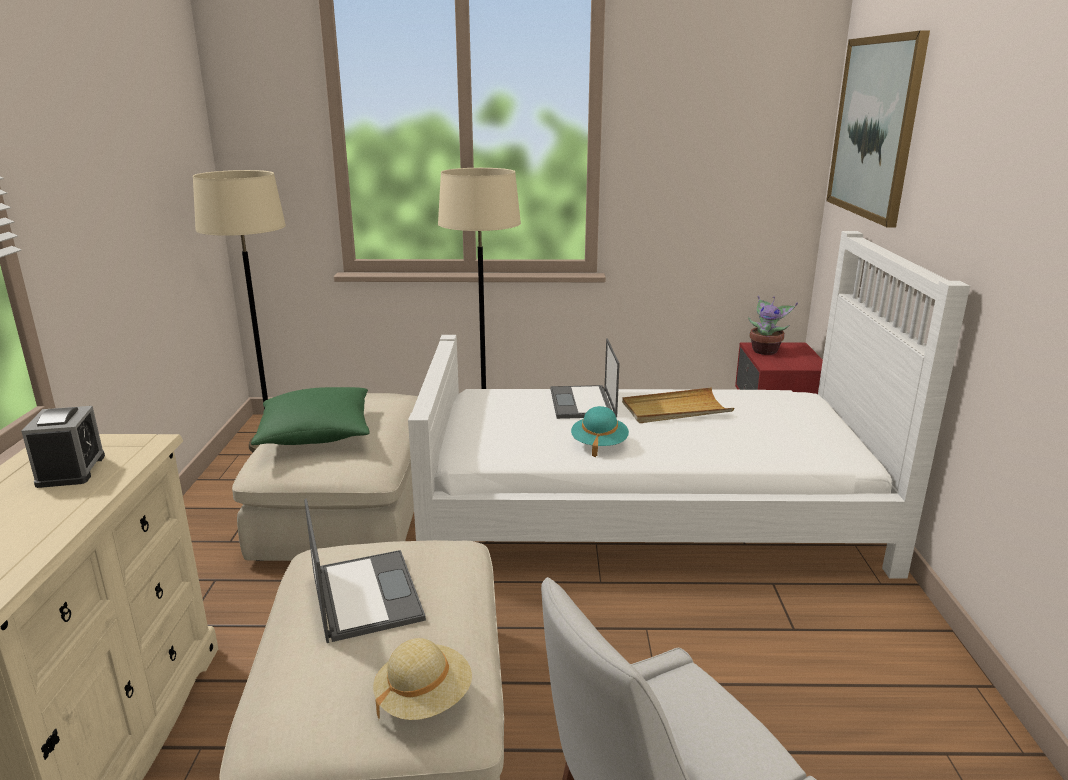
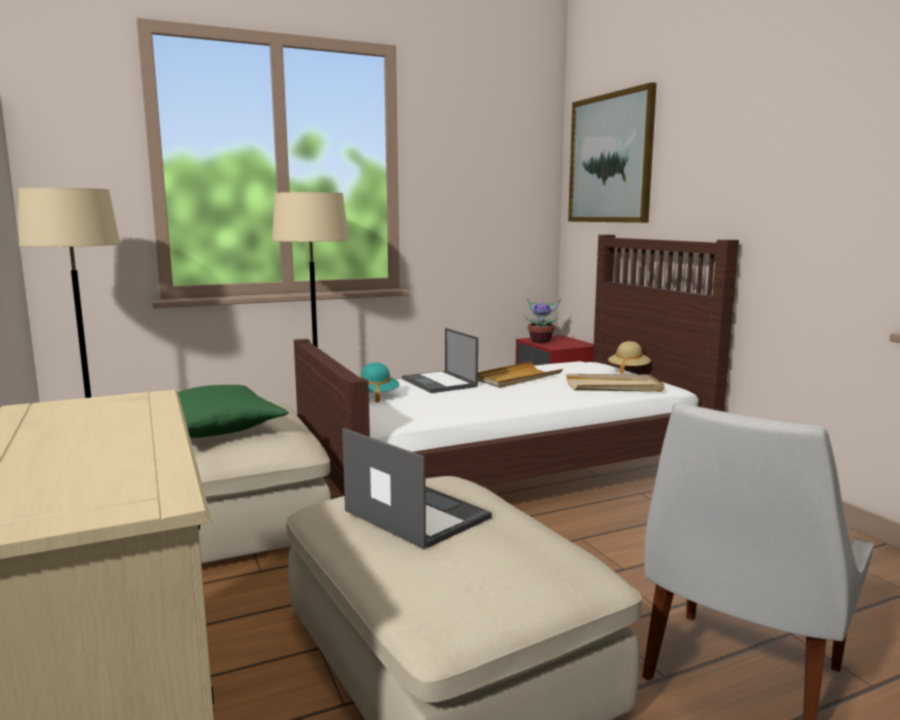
camera: 25 degrees left, 10 degrees down
alarm clock [21,406,105,488] -> none
beige hat [373,638,472,720] -> beige hat moved to [608,341,651,374]
white bed [408,231,970,579] -> brown bed [294,235,739,496]
turquoise hat [571,406,629,458] -> turquoise hat moved to [360,363,400,403]
none -> beige tray [566,374,664,392]

